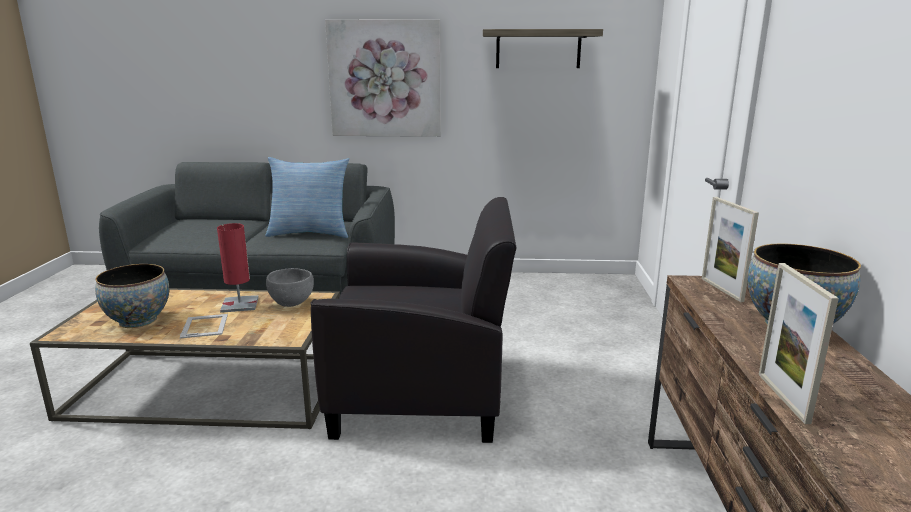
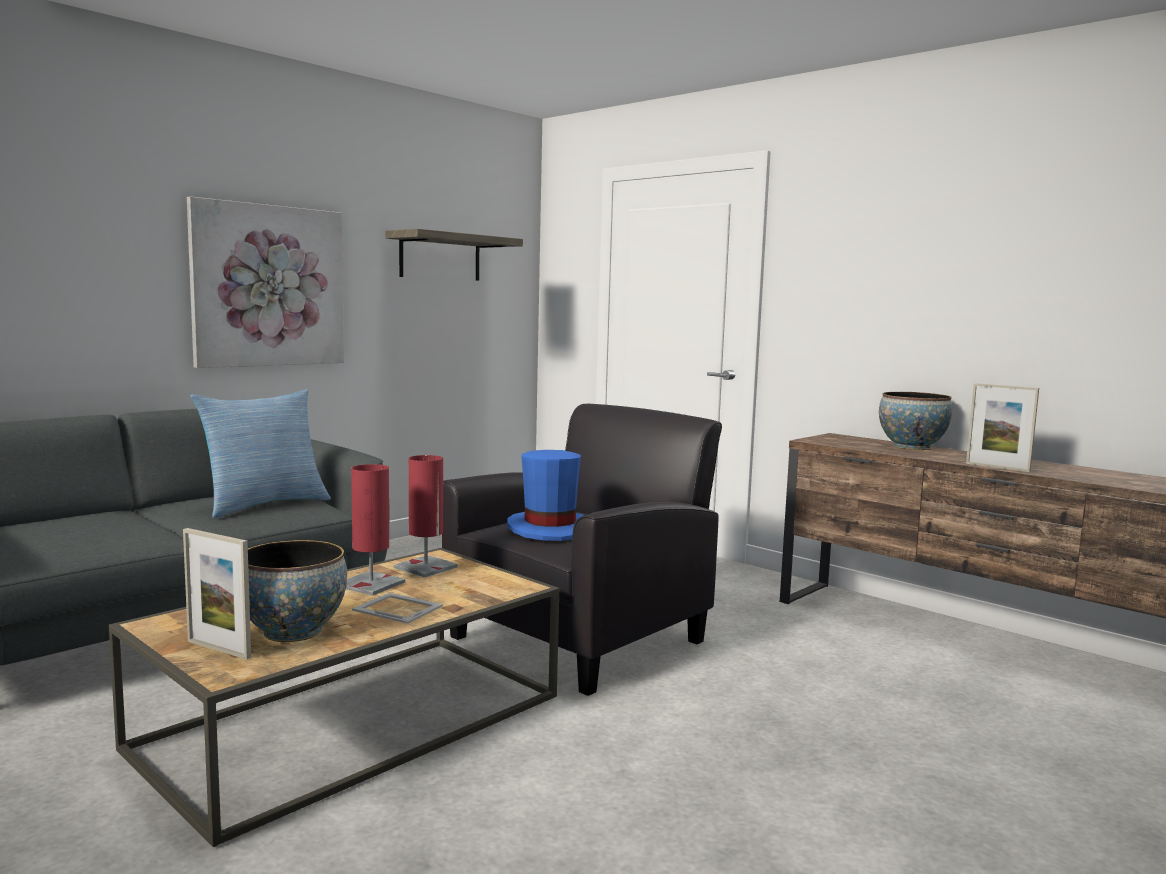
camera: 50 degrees left, 10 degrees down
grey bowl [266,268,314,307] -> red table lamp [394,455,458,577]
picture frame [702,197,759,302] -> picture frame moved to [183,528,251,659]
none -> blue hat [507,450,585,541]

